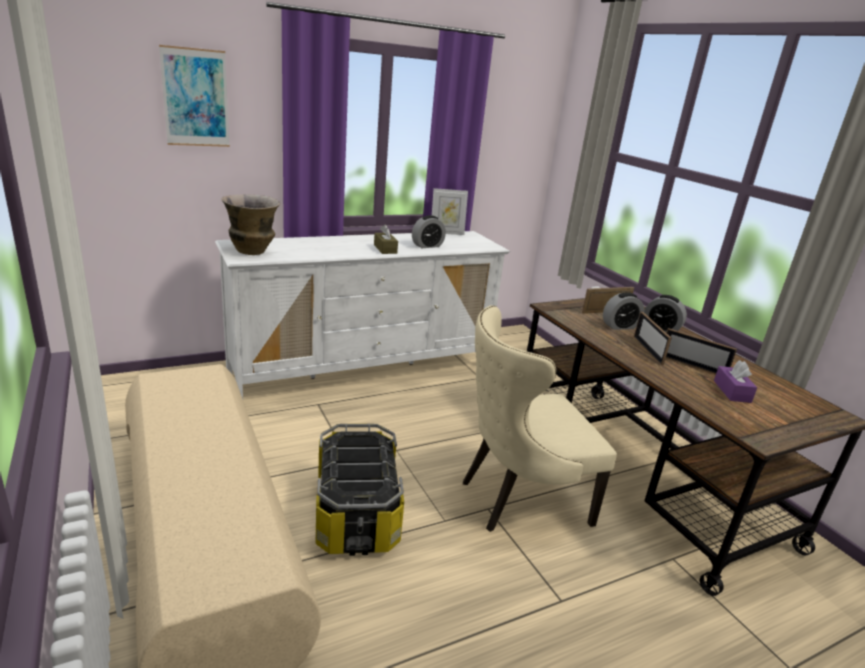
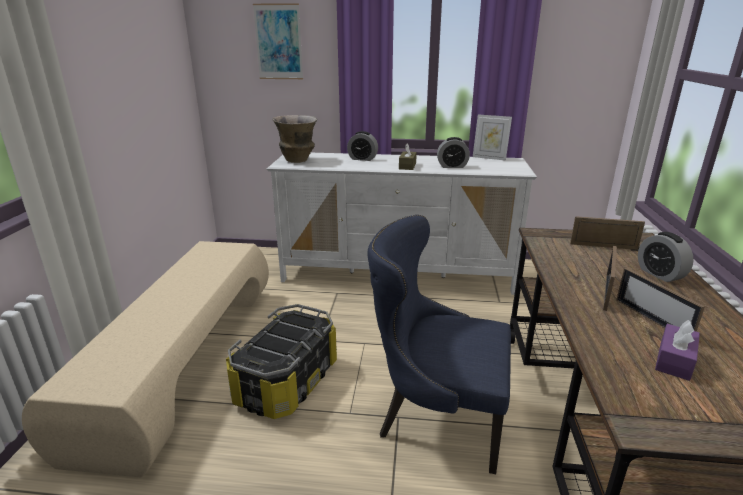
camera: 35 degrees right, 0 degrees up
beige chair [463,305,617,532] -> blue chair [368,215,511,474]
alarm clock [603,292,644,330] -> alarm clock moved to [347,131,378,161]

